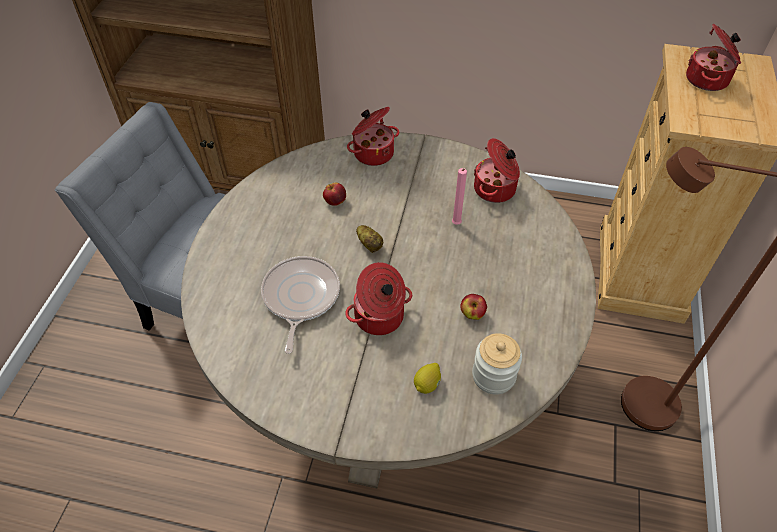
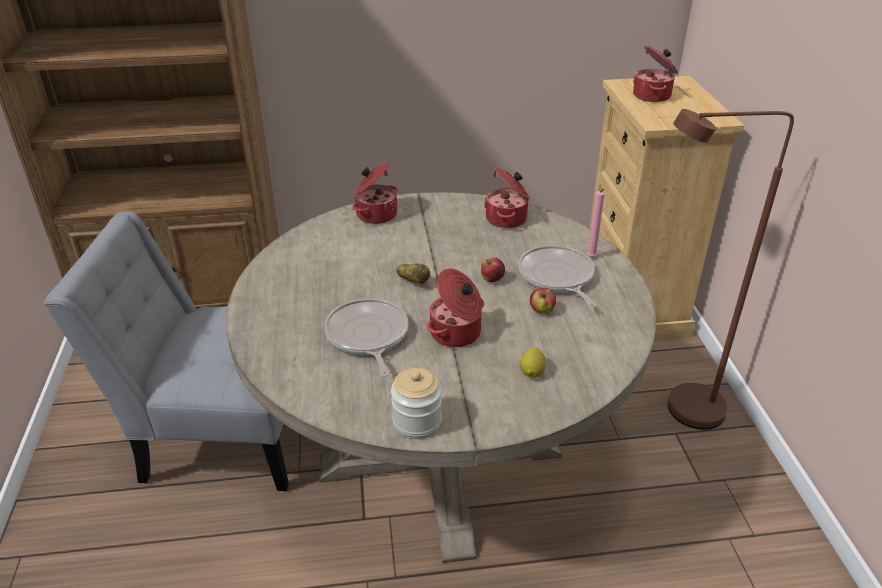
camera: 20 degrees left, 15 degrees down
apple [323,183,346,206] -> apple moved to [481,257,505,282]
pink candle [452,168,467,225] -> pink candle moved to [587,189,605,257]
jar [472,333,522,394] -> jar moved to [391,368,442,439]
none -> frying pan [518,245,596,307]

